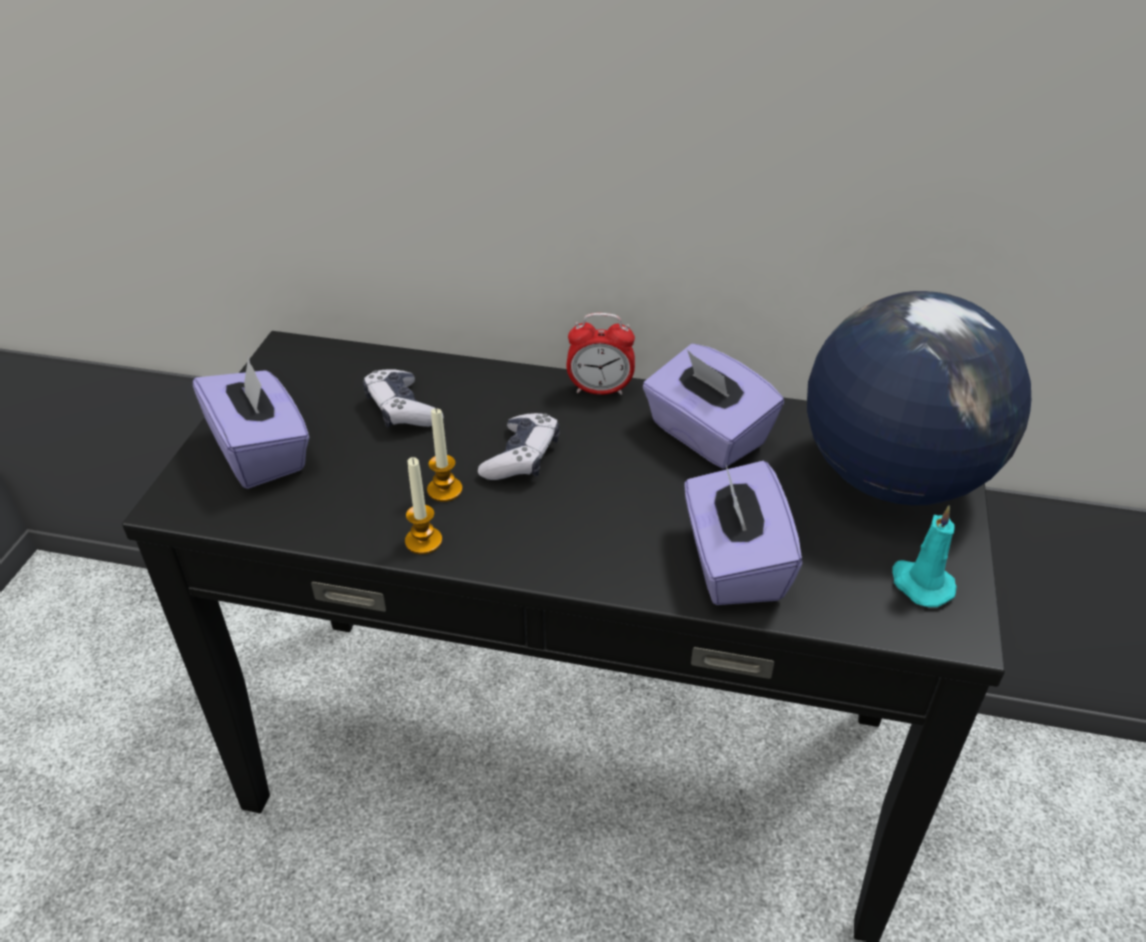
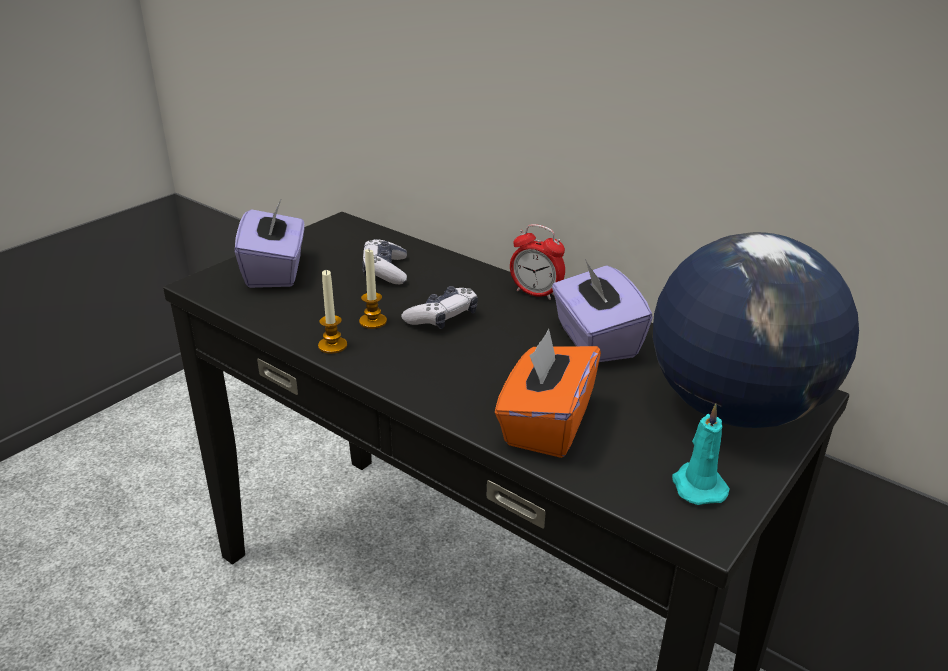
camera: 25 degrees right, 10 degrees down
purple tissue box [684,461,803,605] -> orange tissue box [495,329,601,458]

